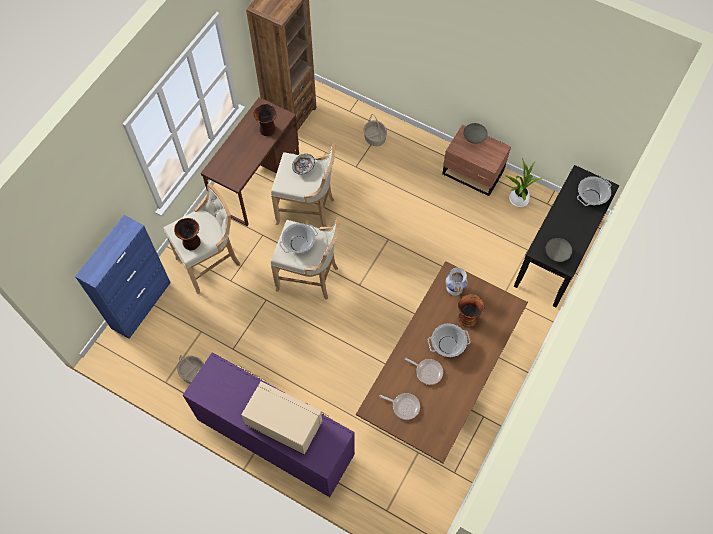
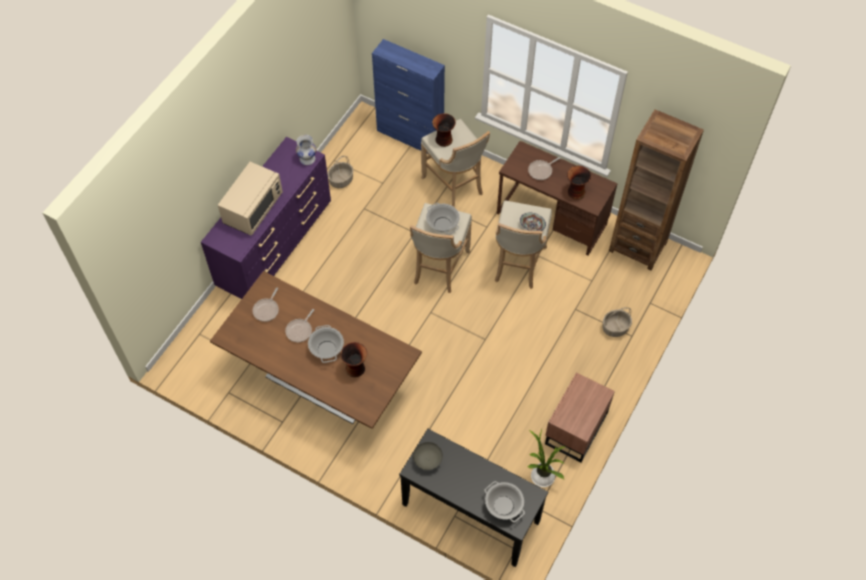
camera: 90 degrees right, 5 degrees down
white vase [446,267,467,296] -> white vase moved to [296,135,316,165]
grey bowl [464,123,488,144] -> none
none -> frying pan [528,157,560,180]

